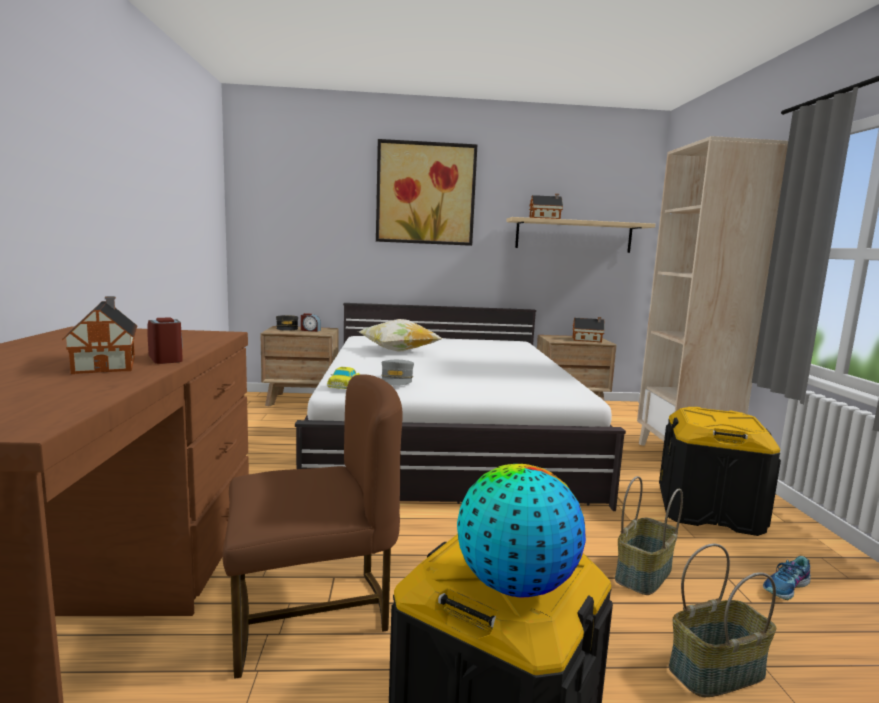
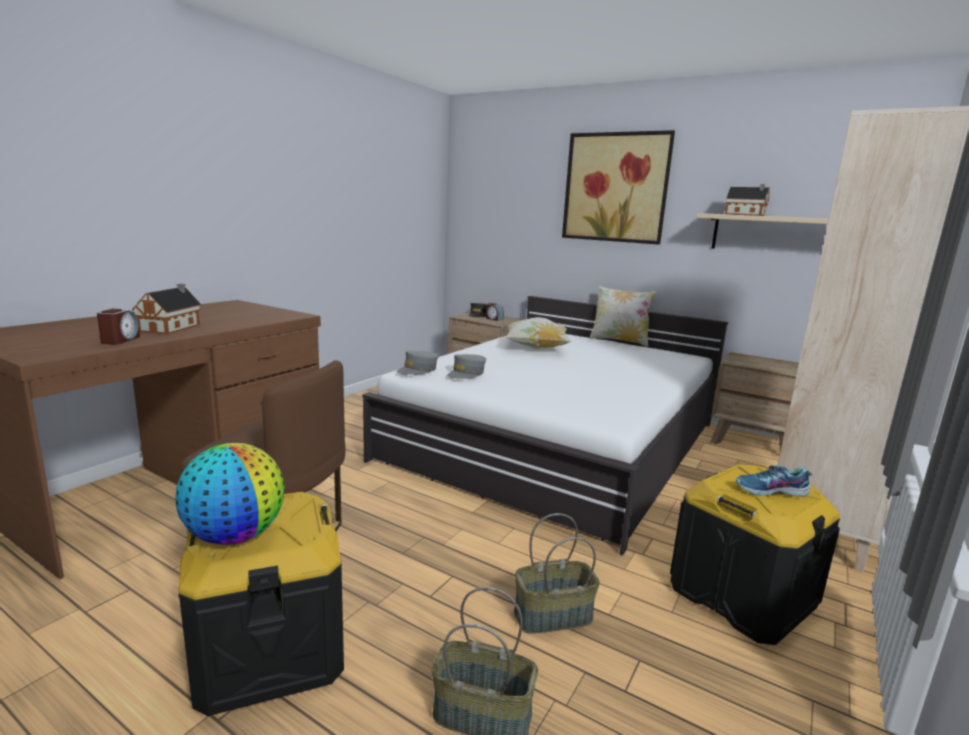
camera: 35 degrees right, 5 degrees up
alarm clock [147,317,183,364] -> alarm clock moved to [97,309,140,345]
toy car [327,367,360,389] -> grey cap [397,351,439,375]
toy house [573,317,605,342] -> none
shoe [763,556,811,600] -> shoe moved to [736,465,812,497]
none -> pillow [589,286,656,347]

